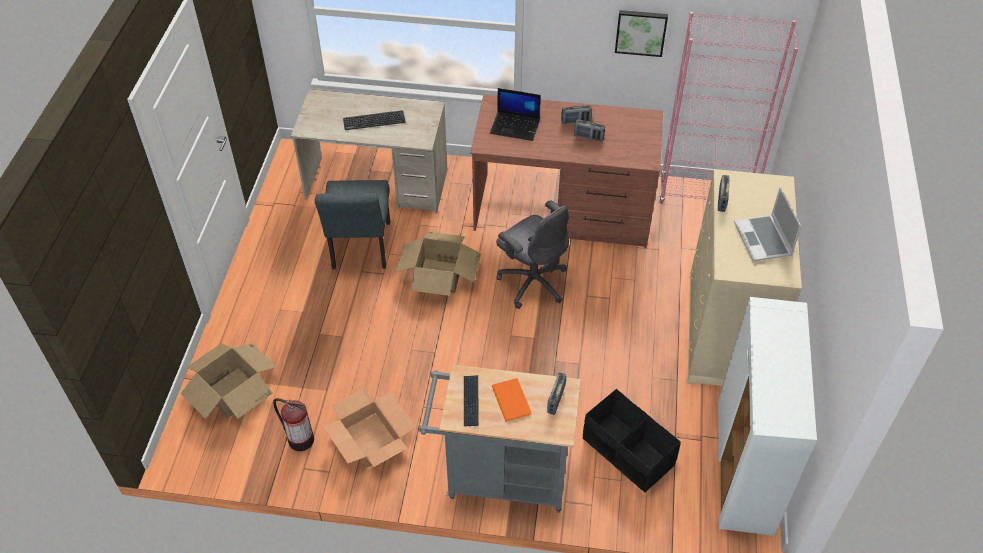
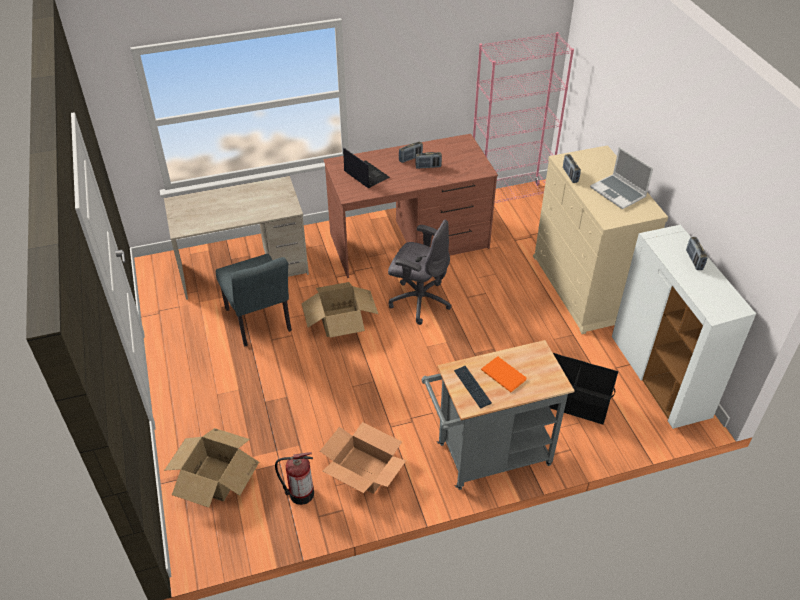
camera: 25 degrees left, 5 degrees down
keyboard [343,110,406,130] -> none
laptop [490,88,541,141] -> laptop turned 120 degrees counterclockwise [343,148,390,188]
radio [547,373,566,415] -> radio moved to [686,237,708,270]
picture [615,10,668,57] -> none

